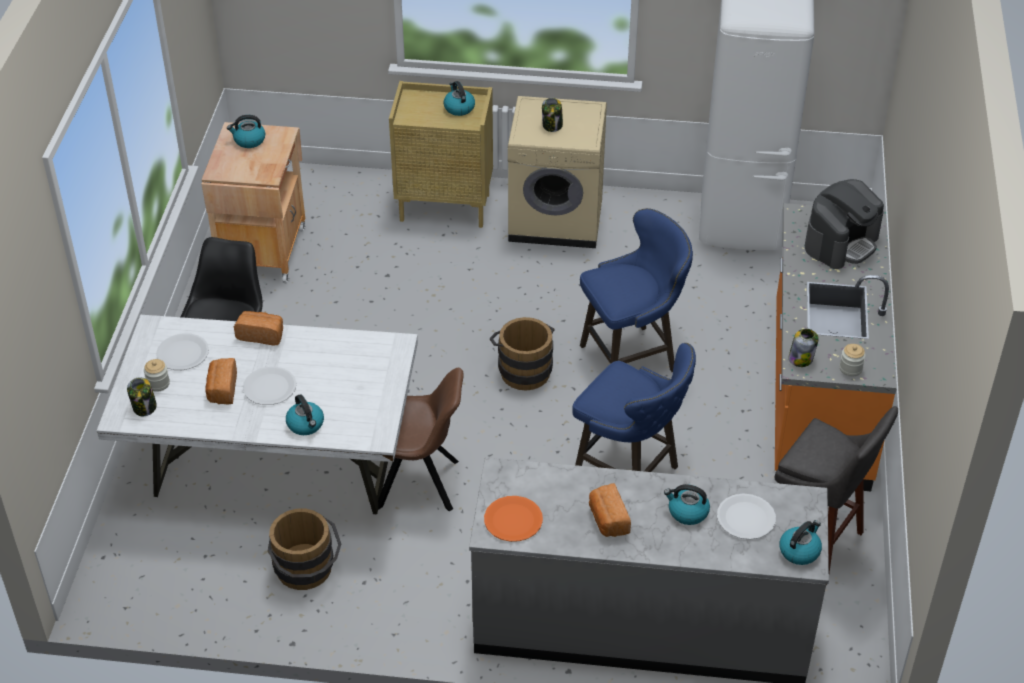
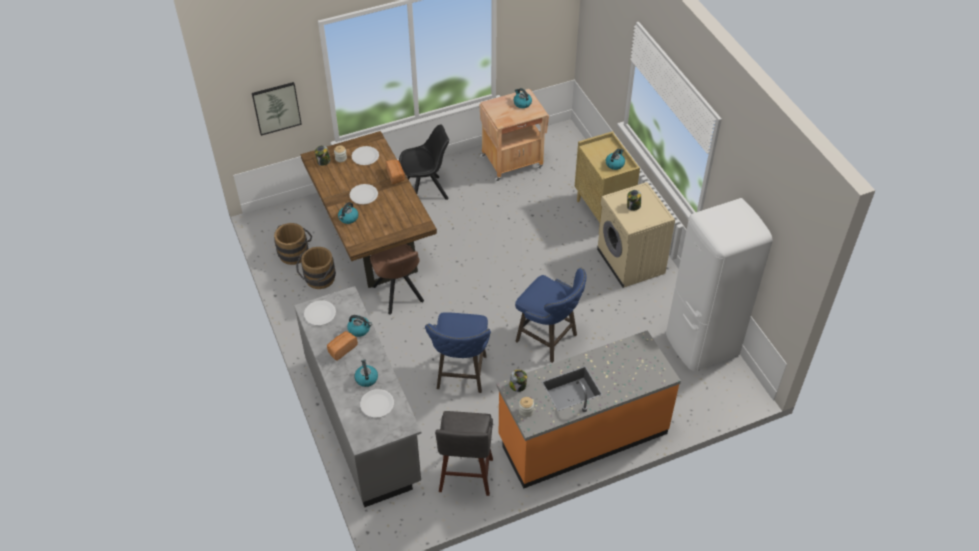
camera: 60 degrees right, 5 degrees up
white dining table [97,315,418,514] -> brown dining table [300,131,437,288]
bread [205,358,237,405] -> none
orange plate [484,496,543,542] -> white plate [304,300,336,325]
brown bucket [490,317,554,391] -> brown bucket moved to [274,223,312,265]
kettle [779,520,822,565] -> kettle moved to [347,315,372,337]
coffee machine [805,179,884,269] -> none
none -> picture [252,82,302,136]

